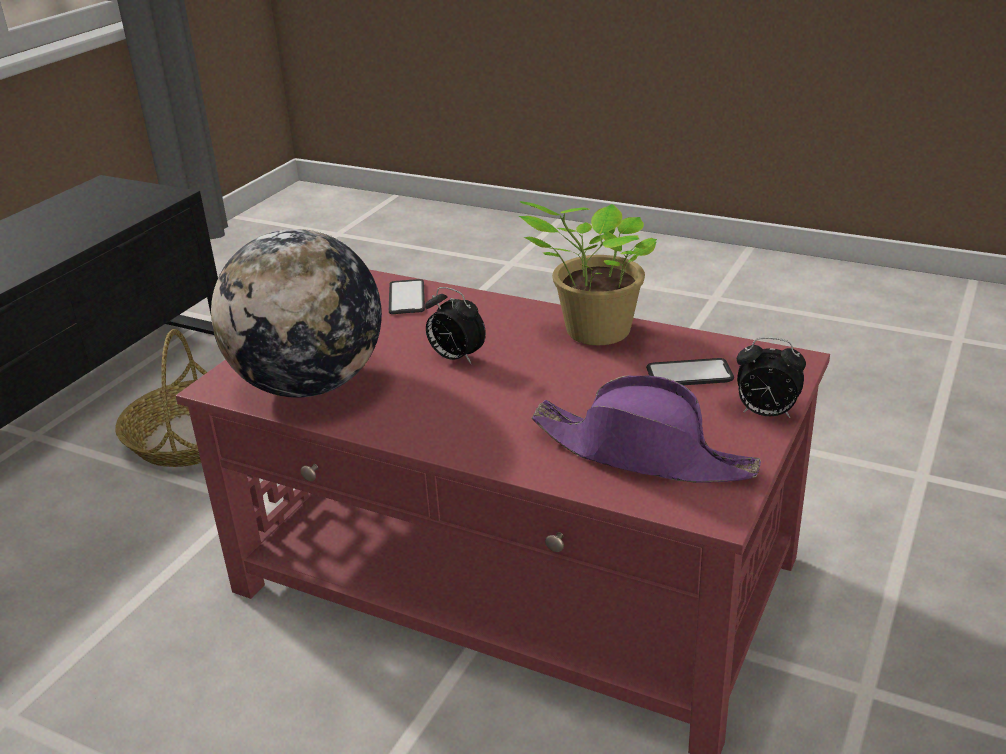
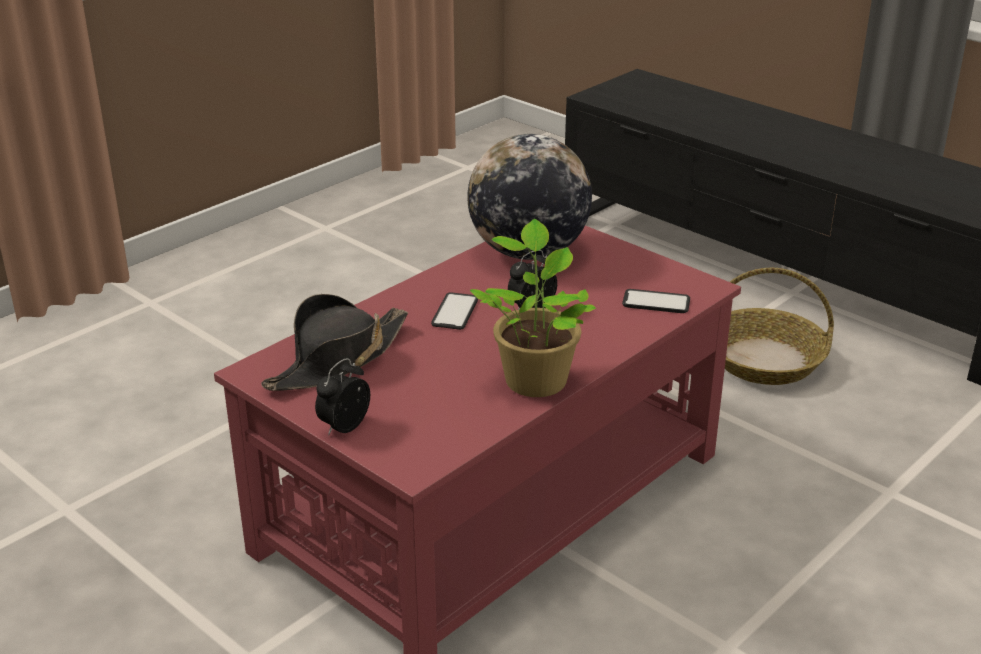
camera: 105 degrees right, 0 degrees up
purple hat [531,375,761,483] -> black hat [261,294,408,391]
phone [646,358,734,385] -> phone moved to [431,292,478,330]

